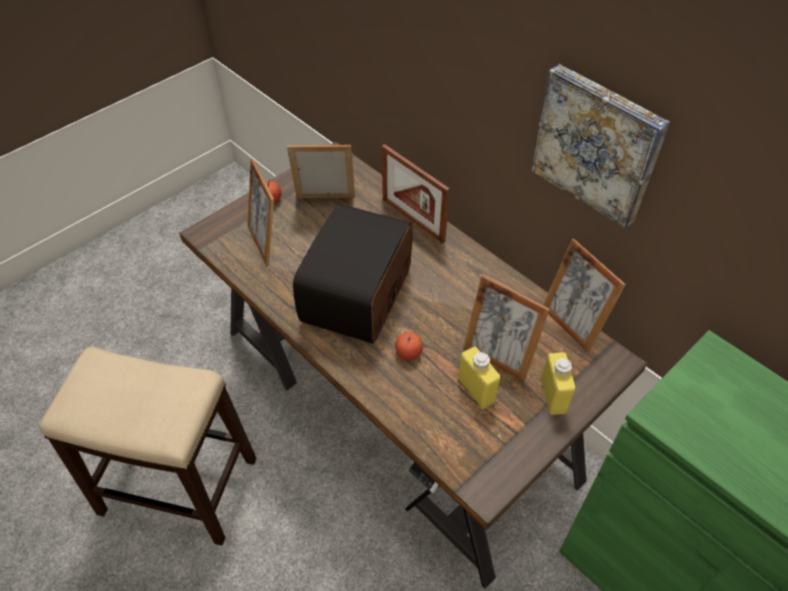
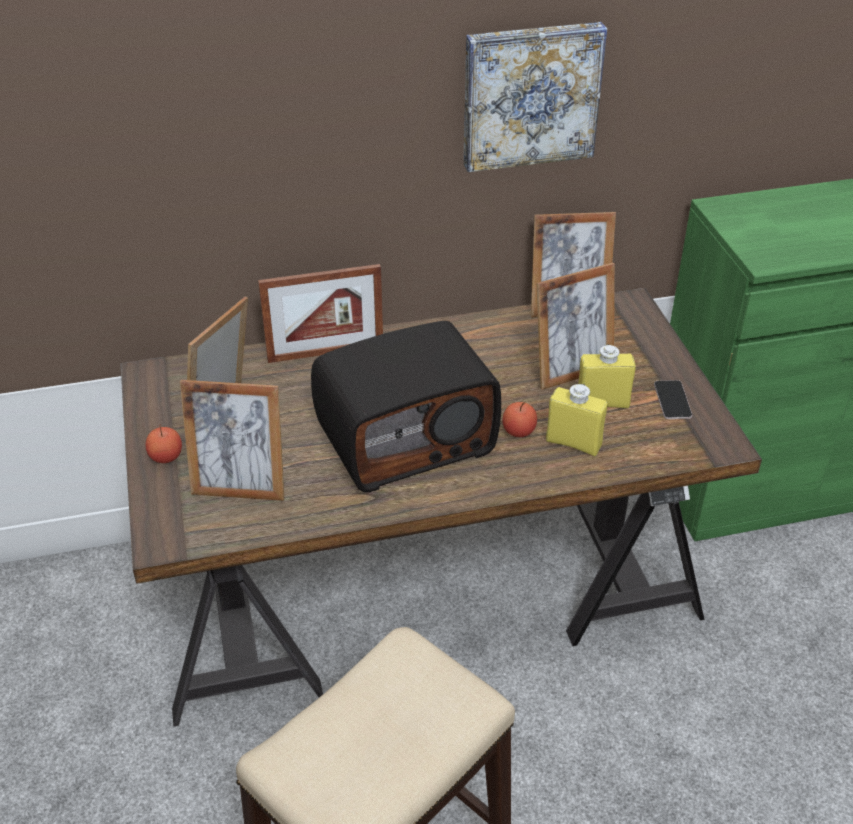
camera: 60 degrees left, 10 degrees down
radio [293,204,412,344] -> radio turned 75 degrees counterclockwise [311,321,501,492]
yellow bottle [541,352,576,415] -> yellow bottle moved to [546,384,607,456]
none -> phone [654,380,692,419]

